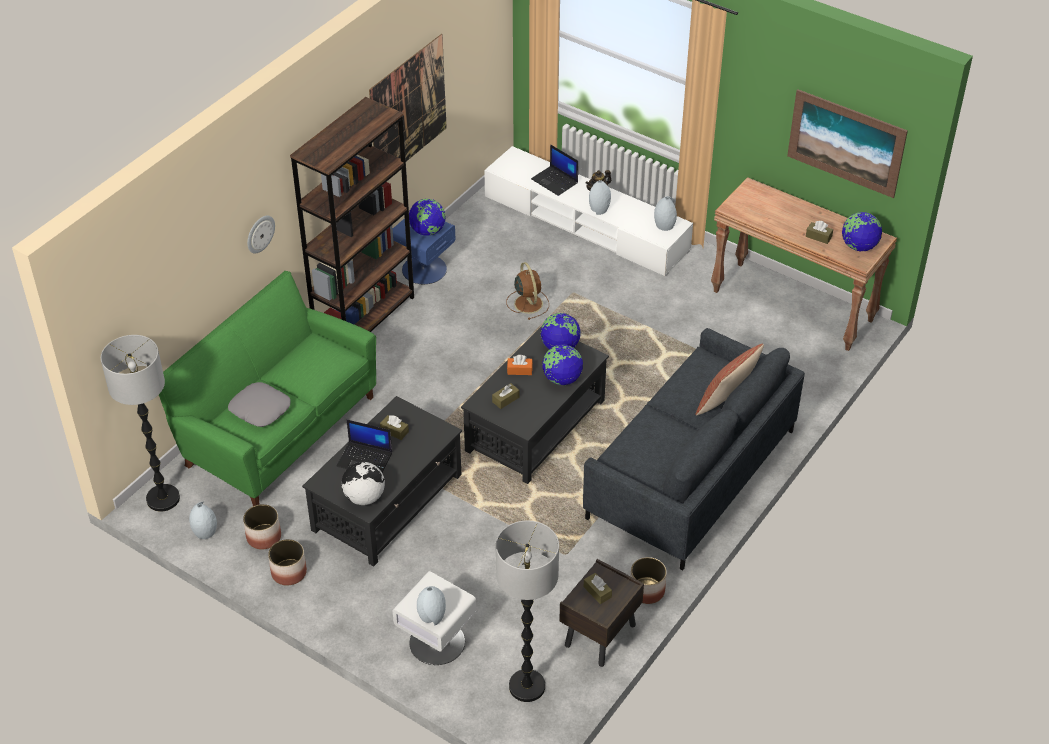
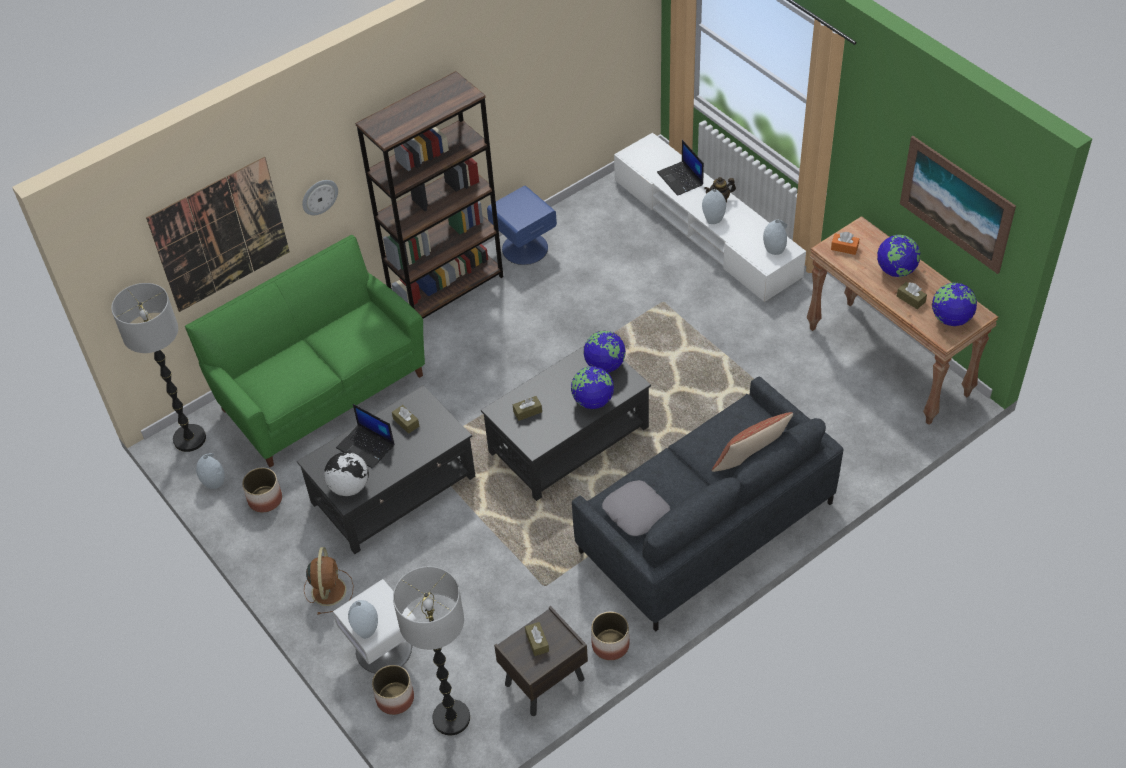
camera: 20 degrees right, 5 degrees up
grey pillow [228,382,291,427] -> grey pillow moved to [602,480,670,536]
planter [268,539,307,586] -> planter moved to [372,665,414,715]
picture [369,34,447,161] -> picture moved to [146,157,290,312]
globe [409,199,446,236] -> globe moved to [877,235,921,277]
brown fan [506,262,549,320] -> brown fan moved to [304,547,354,615]
orange tissue box [507,355,533,375] -> orange tissue box moved to [831,232,859,255]

